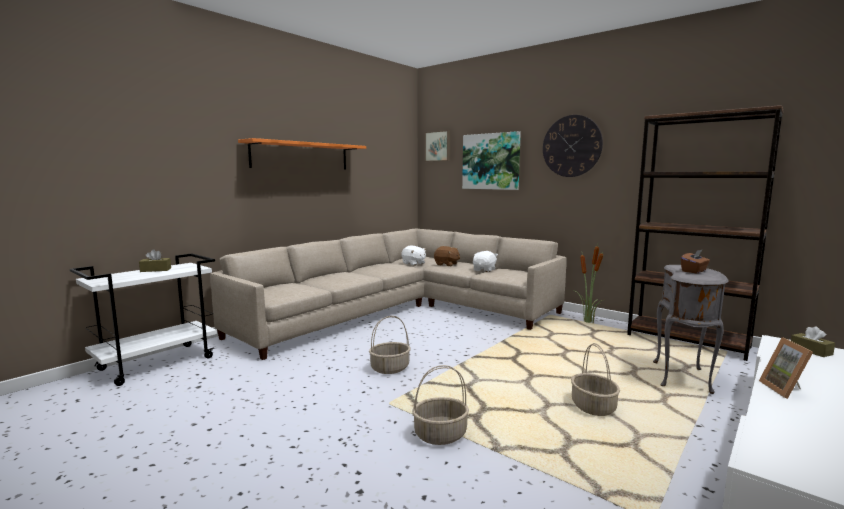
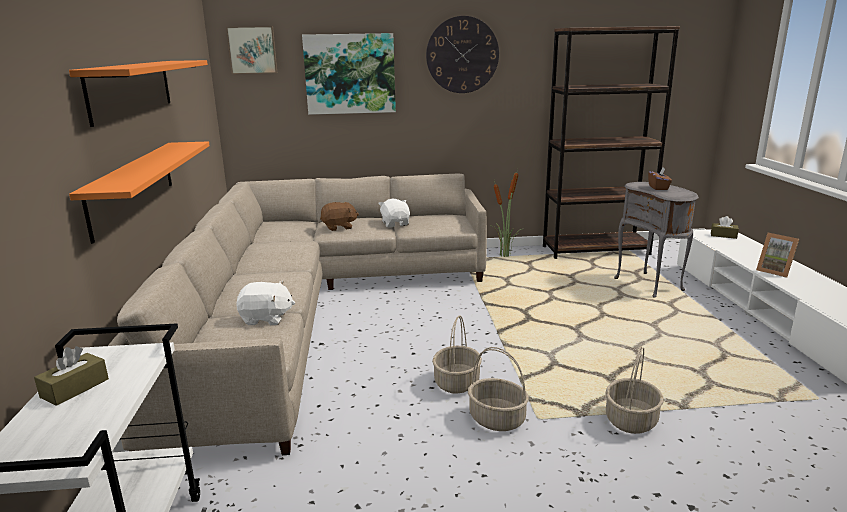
camera: 45 degrees left, 10 degrees up
white plush toy [401,245,426,266] -> white plush toy moved to [236,281,295,325]
basket [571,343,620,416] -> basket moved to [468,347,529,431]
none -> orange shelf [69,141,210,244]

